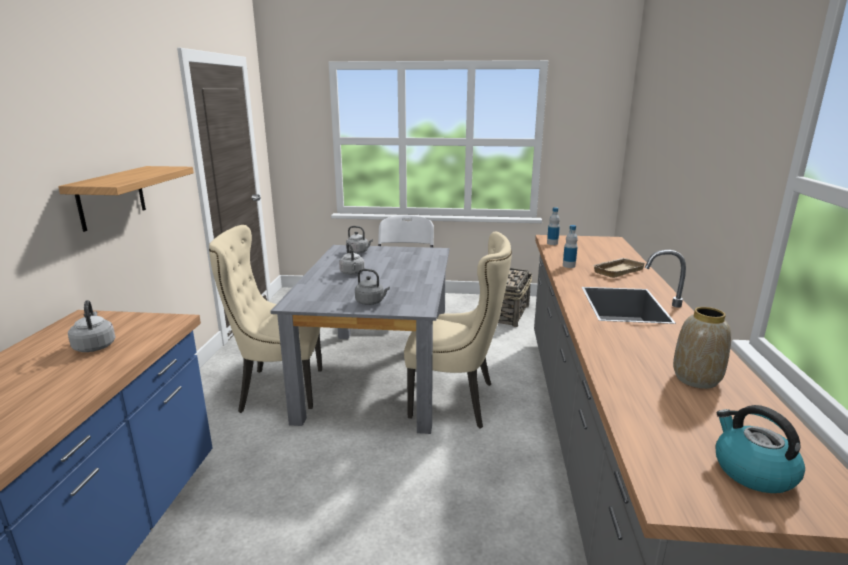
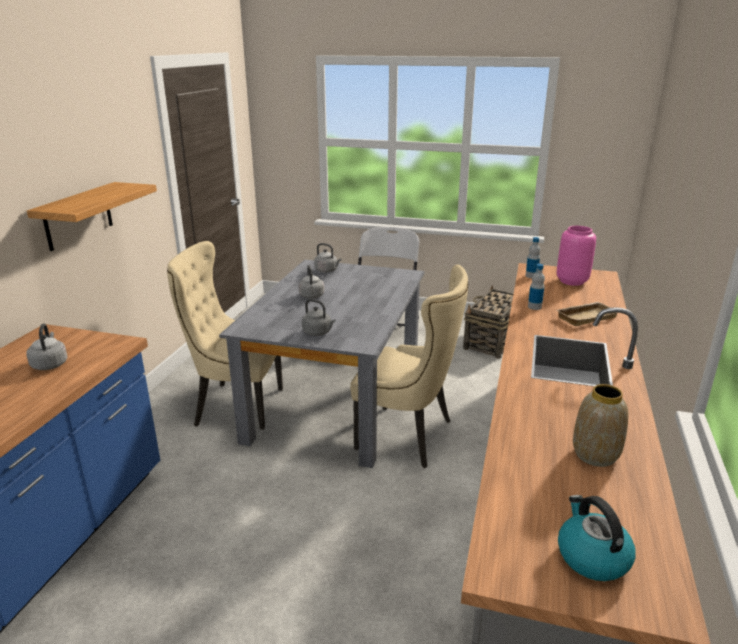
camera: 10 degrees right, 5 degrees up
none -> pink vase [557,226,596,286]

